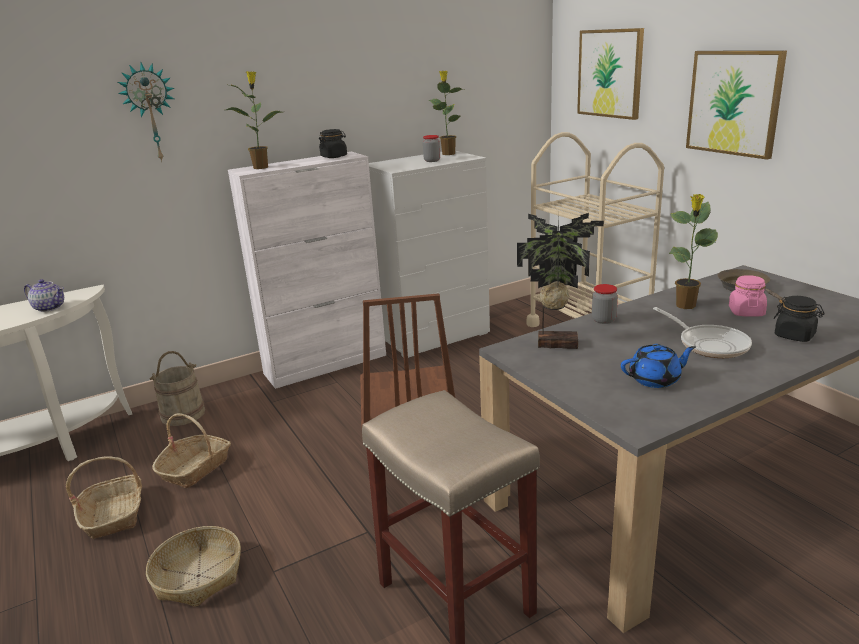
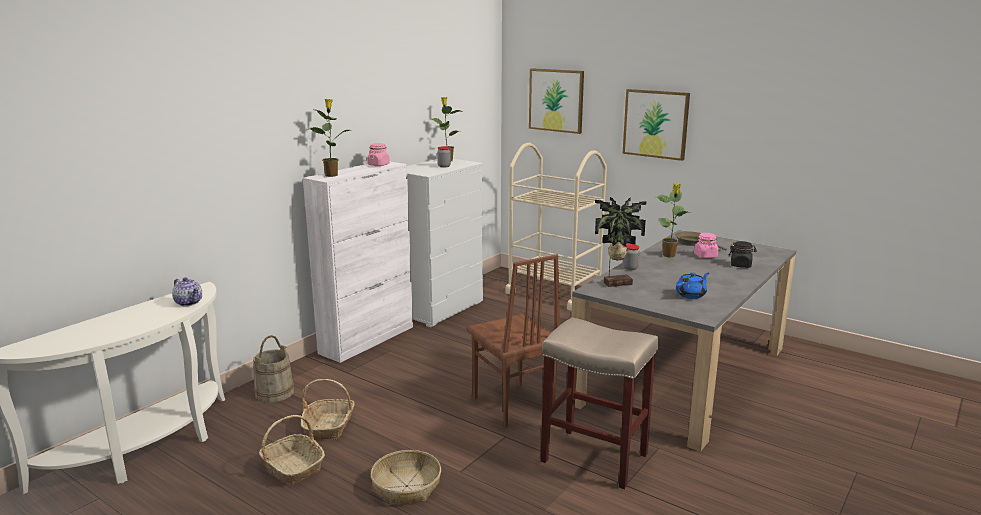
camera: 25 degrees left, 5 degrees down
teapot [24,279,64,312] -> teapot turned 45 degrees clockwise [172,277,202,306]
wall clock [117,63,175,162] -> none
black jar [319,129,347,158] -> pink jar [367,143,390,166]
frying pan [653,307,752,358] -> none

